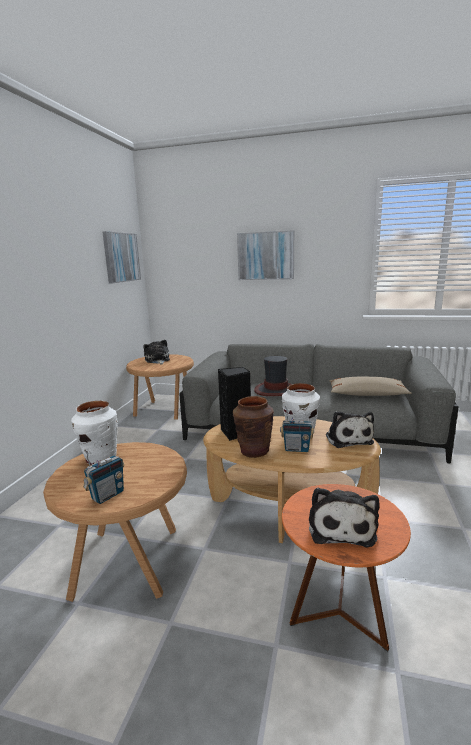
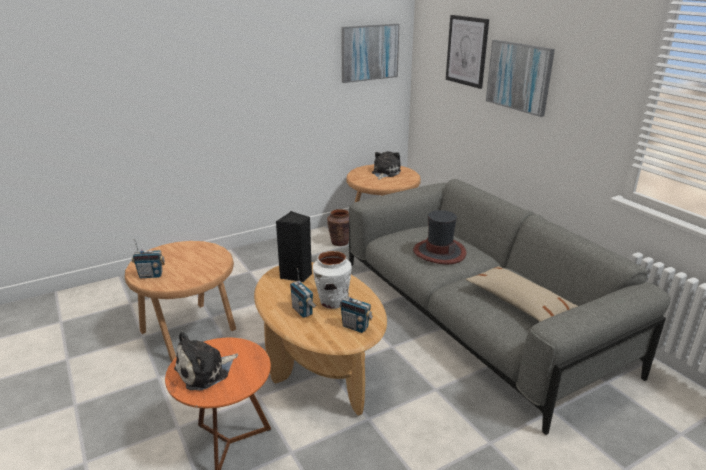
camera: 45 degrees right, 10 degrees up
white vase [71,401,118,465] -> none
brown vase [233,396,274,458] -> brown vase moved to [327,209,349,246]
plush toy [325,411,374,448] -> radio [339,284,373,333]
none -> picture [446,15,489,89]

